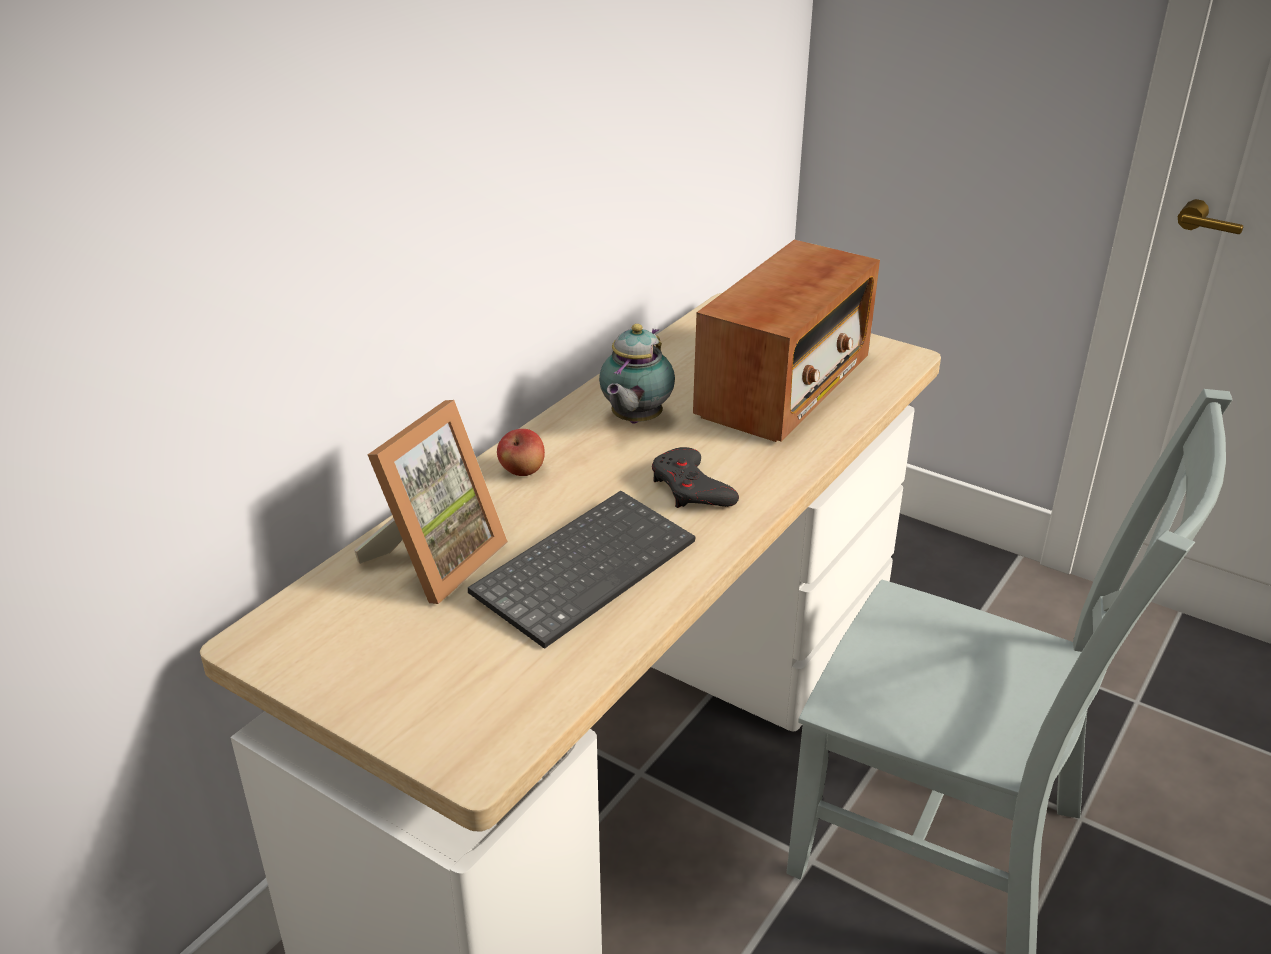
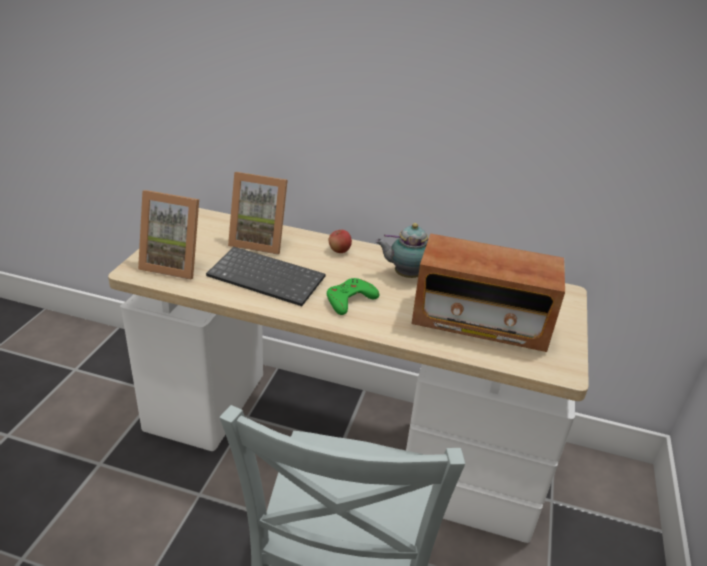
camera: 70 degrees right, 0 degrees up
grey game controller [652,447,739,508] -> green game controller [327,278,379,315]
none -> picture frame [138,190,199,280]

